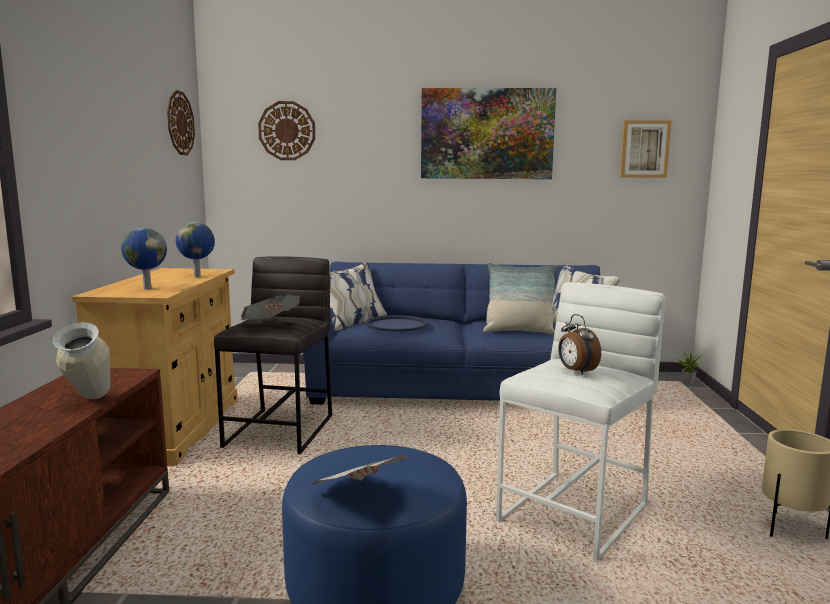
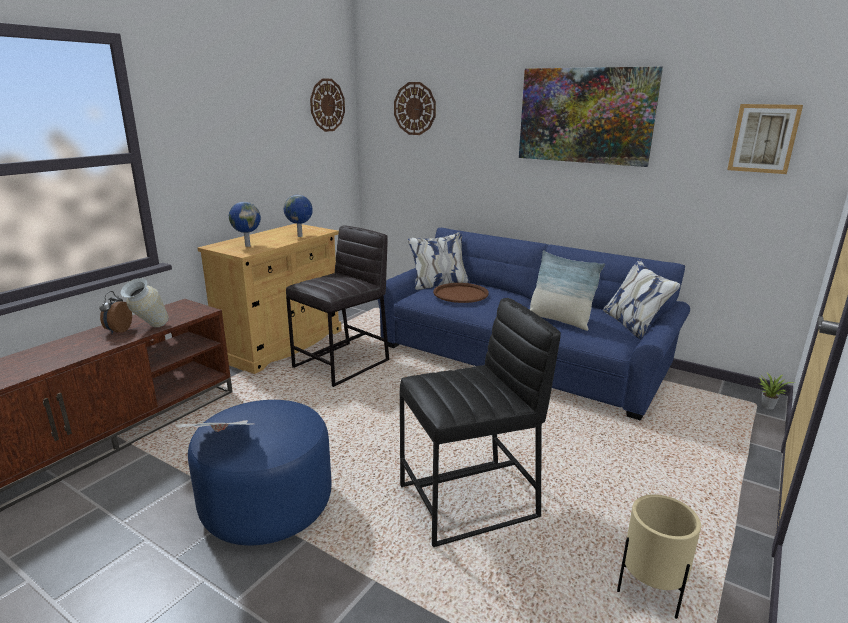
camera: 30 degrees right, 10 degrees up
newspaper [241,294,300,320] -> none
blue tray [365,315,428,332] -> brown tray [433,283,489,303]
white stool [496,282,665,561] -> black stool [400,298,561,547]
alarm clock [558,314,601,375] -> alarm clock moved to [99,291,132,334]

